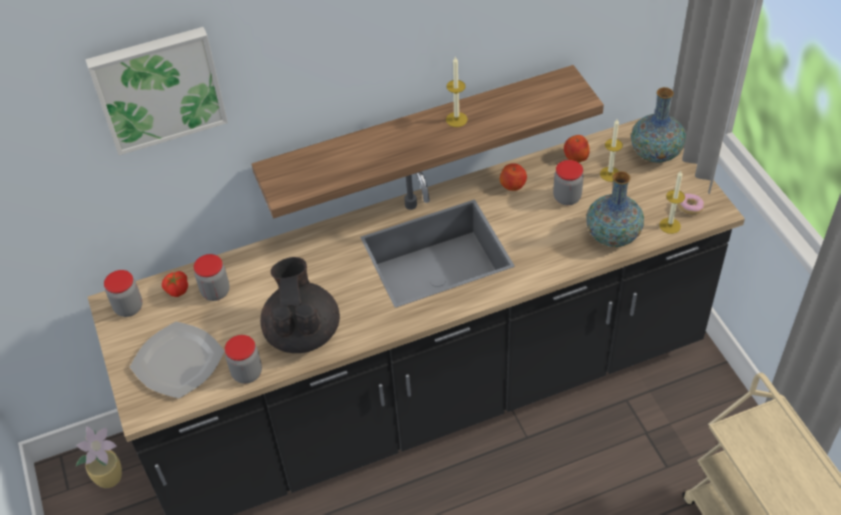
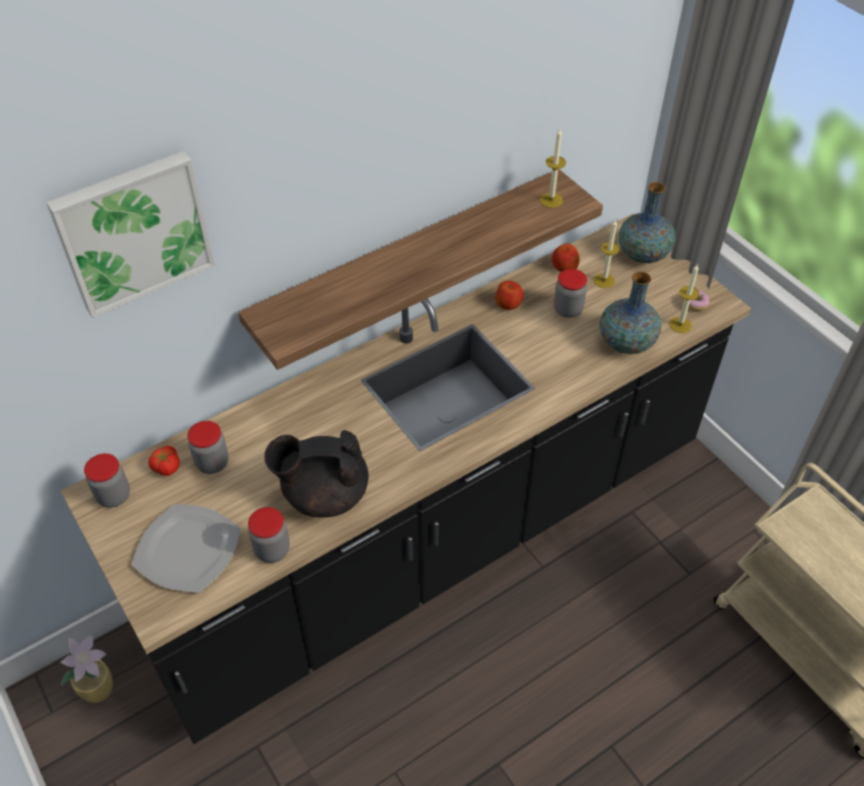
camera: 15 degrees left, 0 degrees up
black teapot [260,257,340,353] -> black teapot turned 75 degrees counterclockwise [264,430,369,517]
candle [446,57,468,127] -> candle moved to [540,129,566,208]

